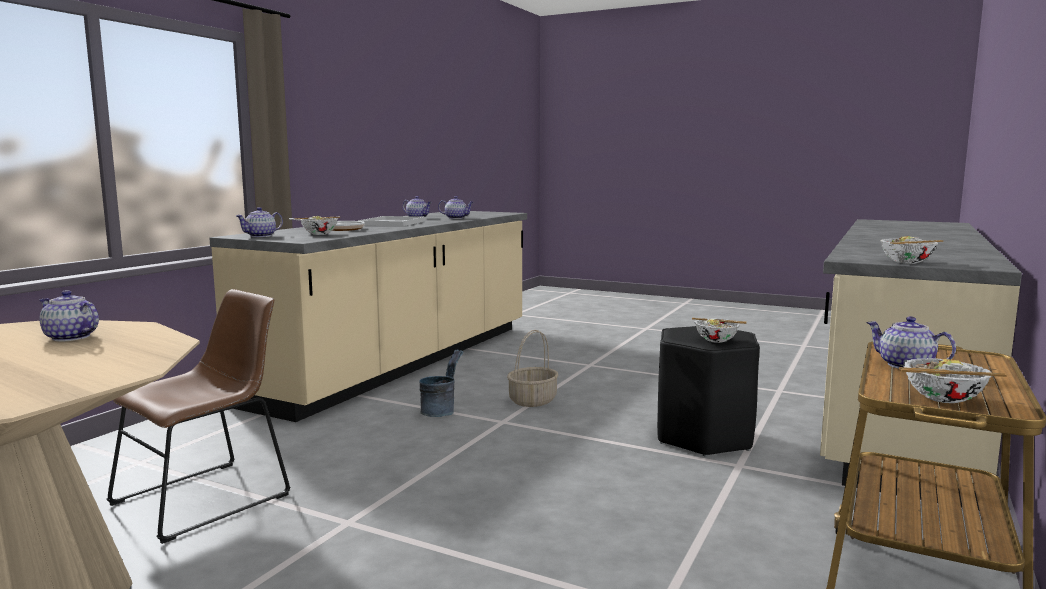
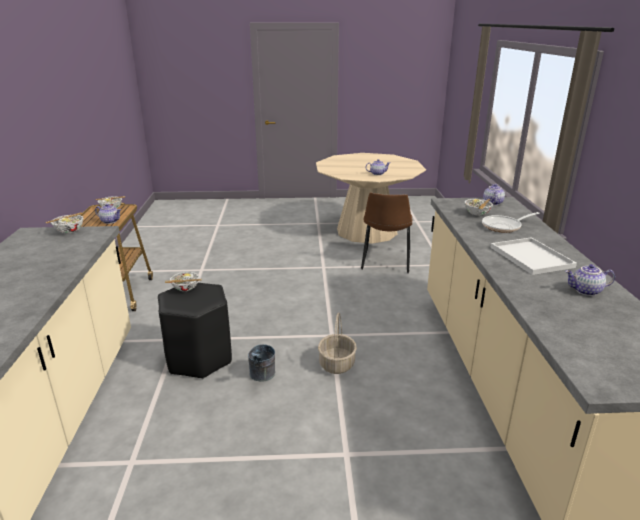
camera: 150 degrees right, 15 degrees up
grey bucket [419,349,464,417] -> grey bucket moved to [248,344,275,382]
teapot [438,196,474,219] -> none

